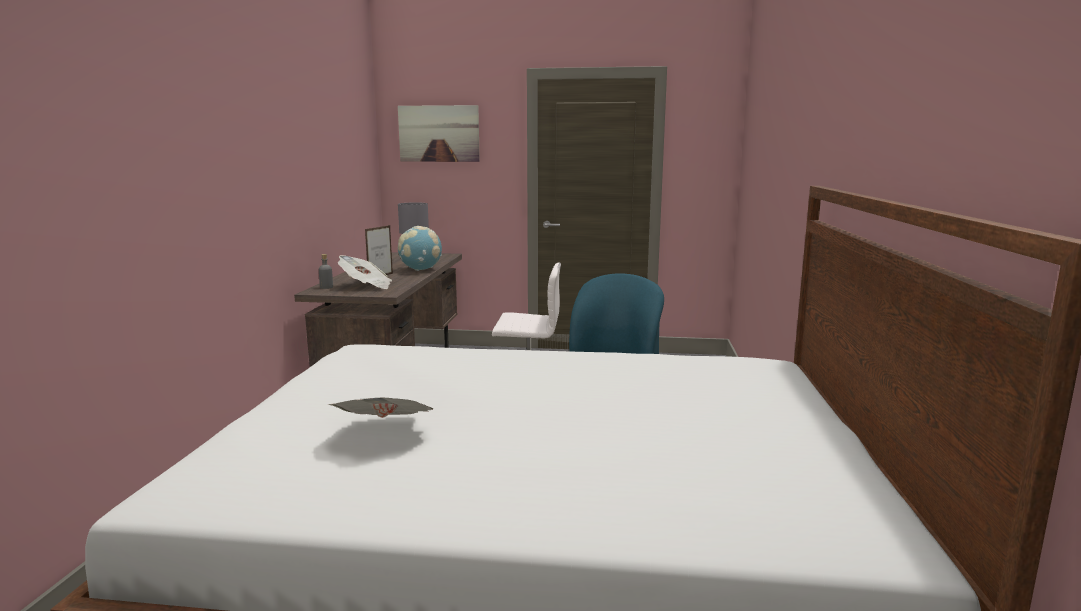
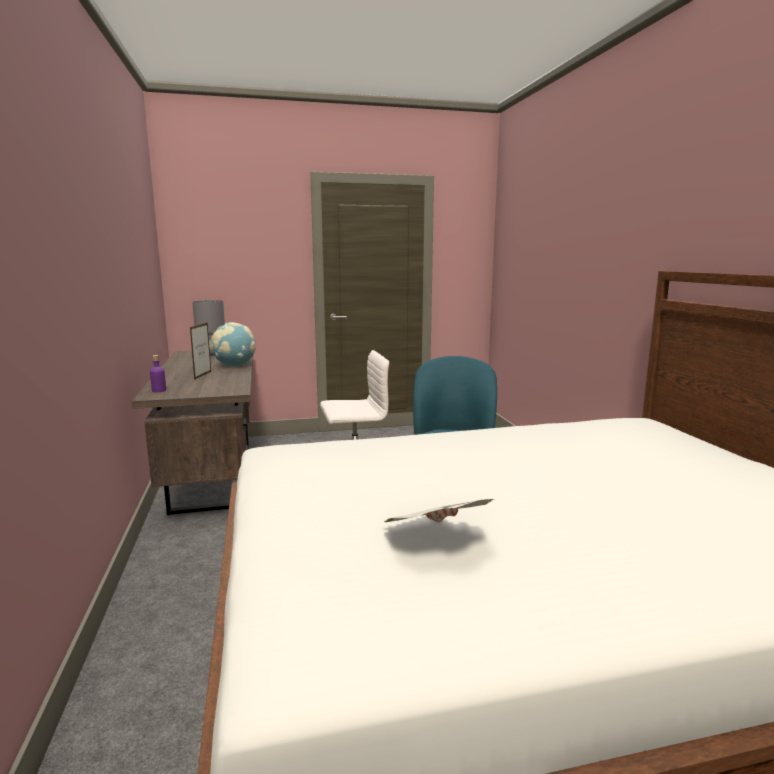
camera: 20 degrees left, 0 degrees up
grey bottle [319,254,333,289] -> purple bottle [150,355,166,392]
newspaper [338,255,392,289] -> none
picture [398,105,480,162] -> none

